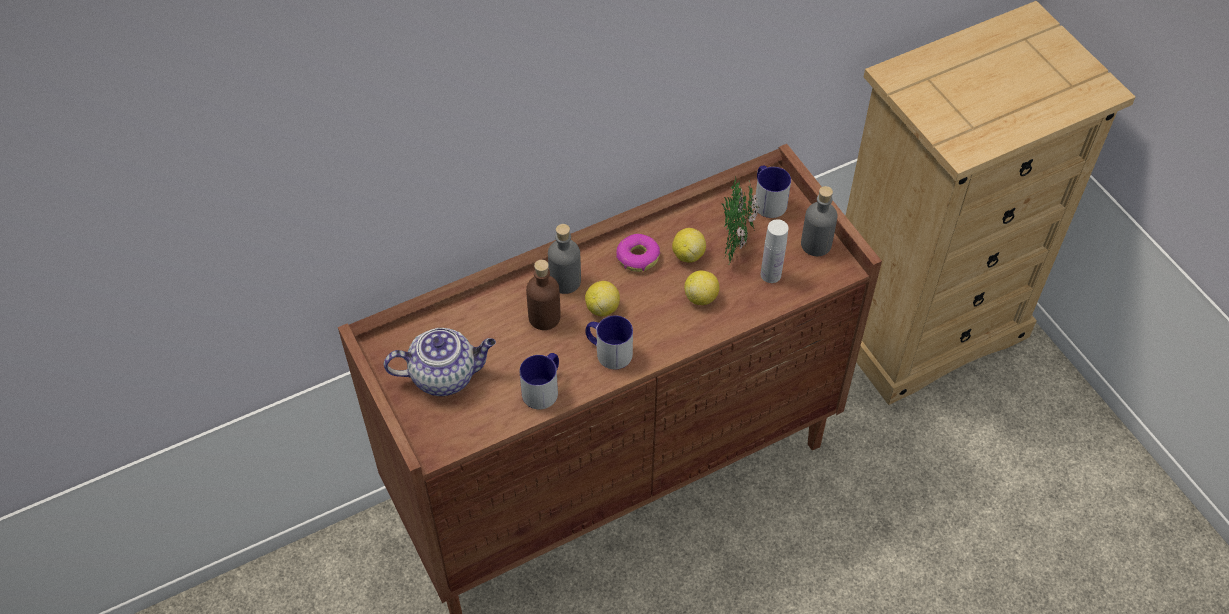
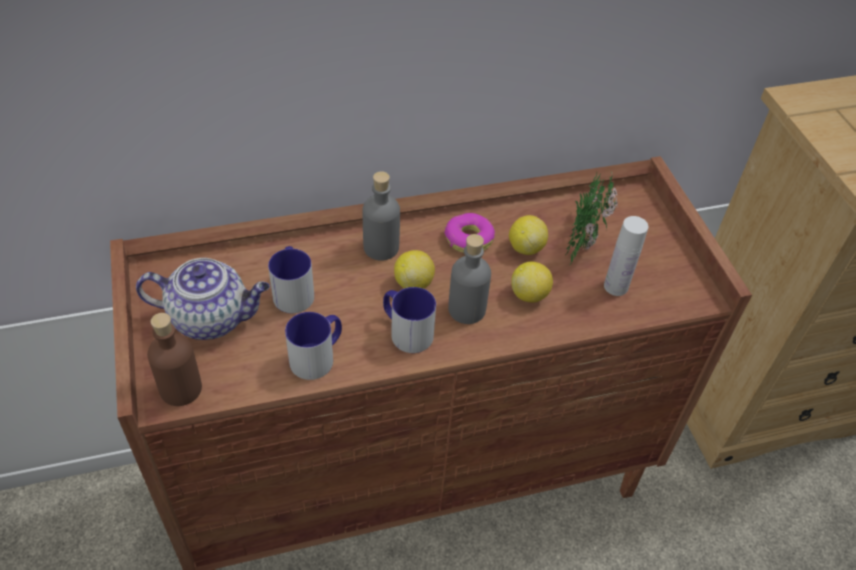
camera: 10 degrees right, 5 degrees down
brown bottle [526,260,560,330] -> brown bottle moved to [147,313,202,406]
mug [755,166,791,218] -> mug moved to [268,246,314,313]
grey bottle [801,186,838,256] -> grey bottle moved to [448,234,491,324]

